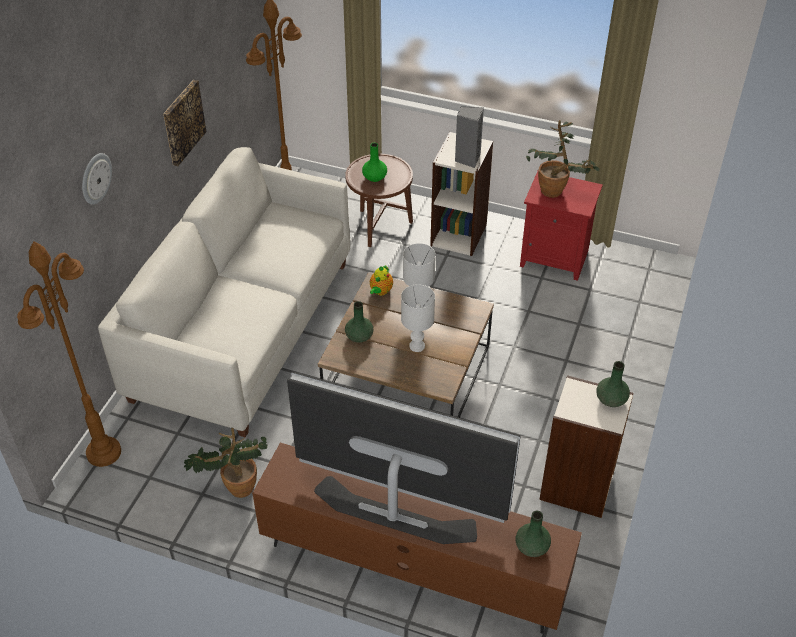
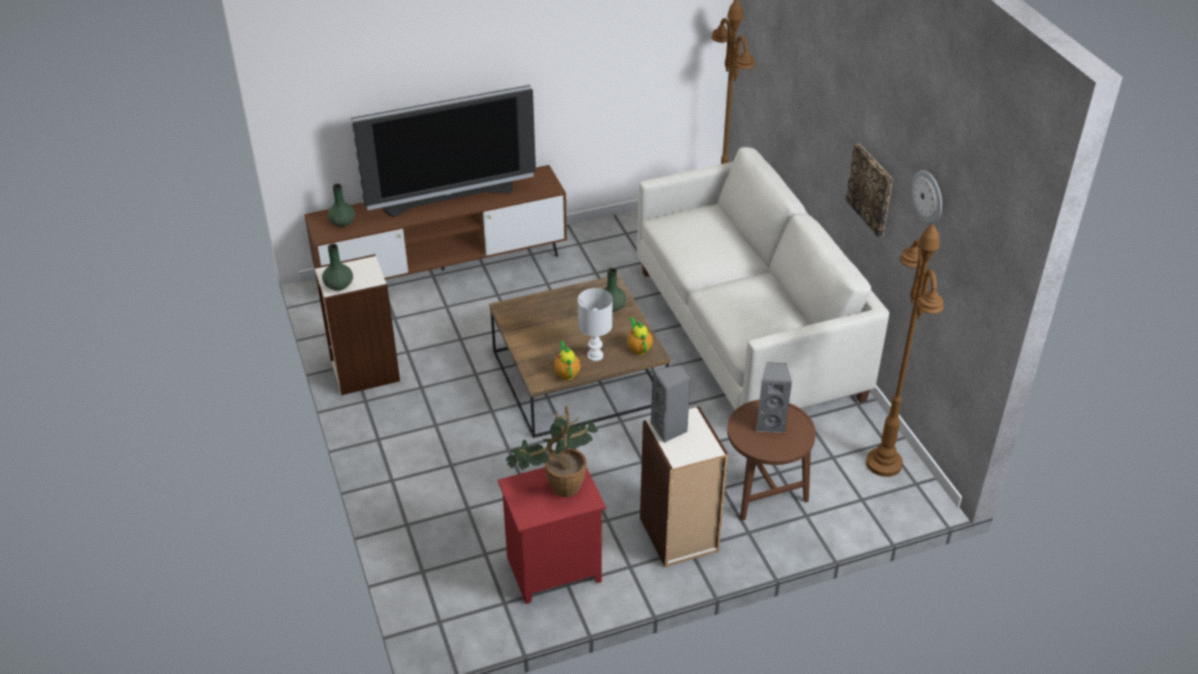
camera: 140 degrees right, 5 degrees down
wall clock [82,153,112,204] -> wall clock moved to [912,170,942,224]
potted plant [184,428,268,498] -> none
green vase [362,143,387,182] -> grey speaker [756,362,792,433]
white table lamp [401,284,435,352] -> none
none -> teapot [554,341,581,380]

